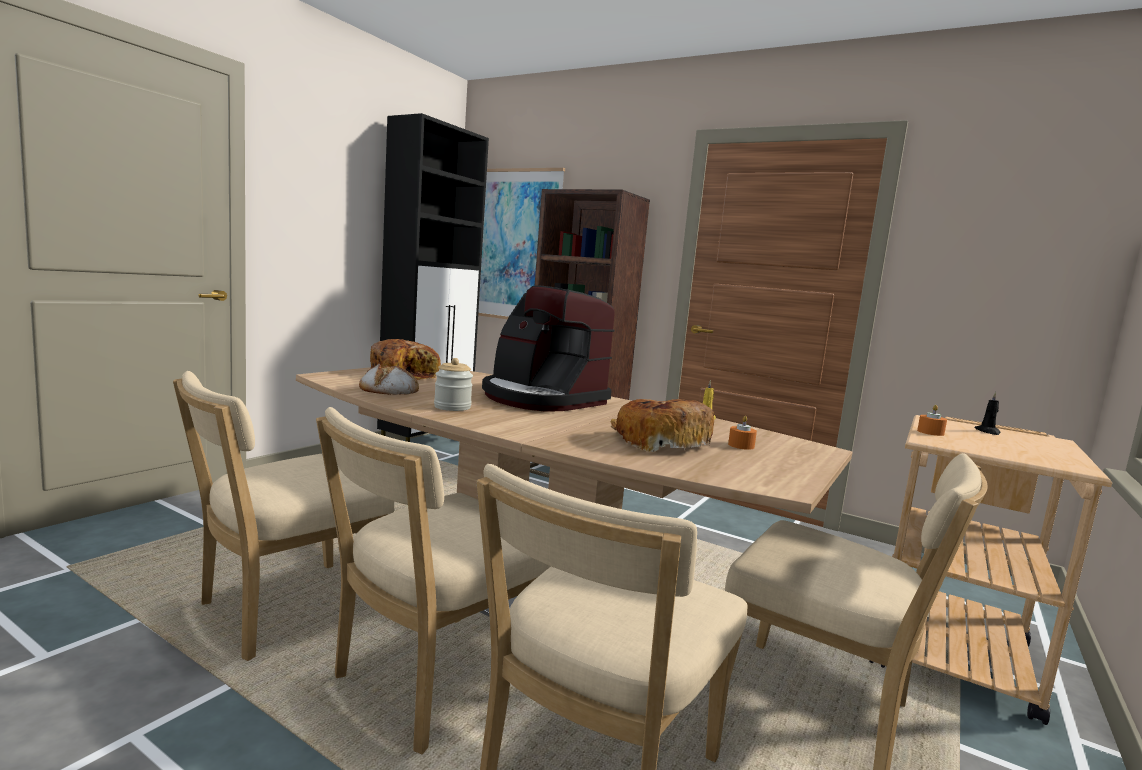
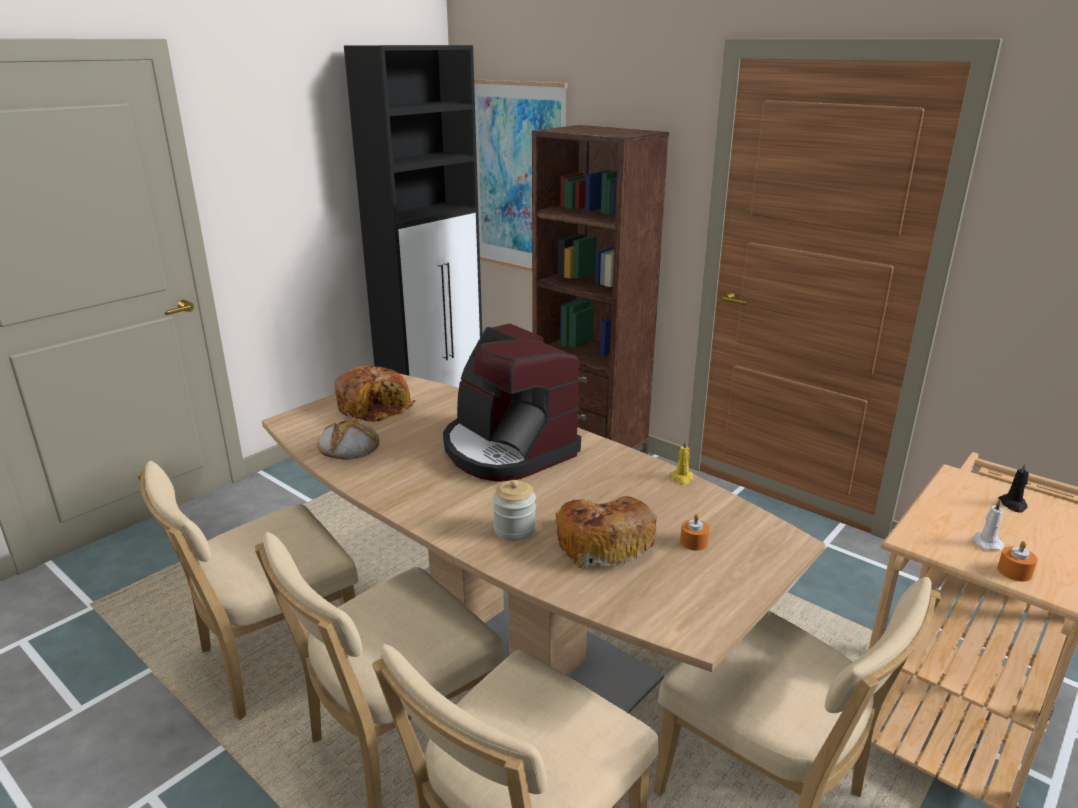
camera: 10 degrees right, 15 degrees up
jar [434,358,473,411] -> jar moved to [493,480,536,541]
orange candle [917,405,947,436] -> orange candle moved to [997,541,1038,581]
none -> white candle [972,499,1004,550]

